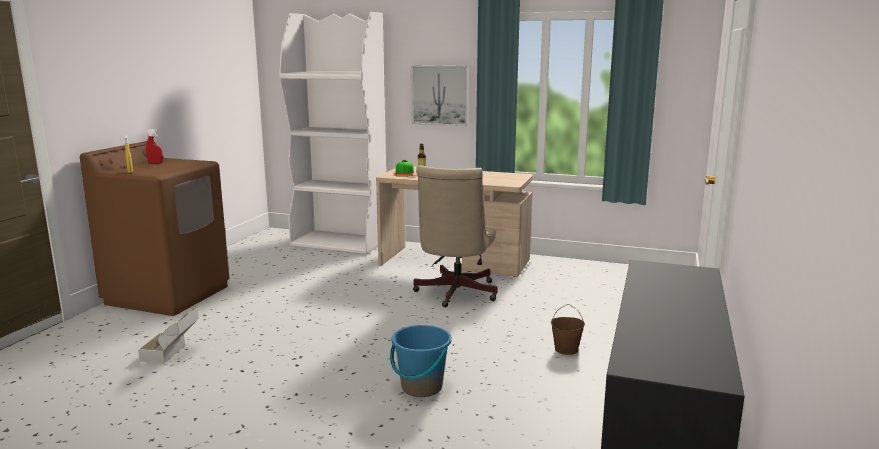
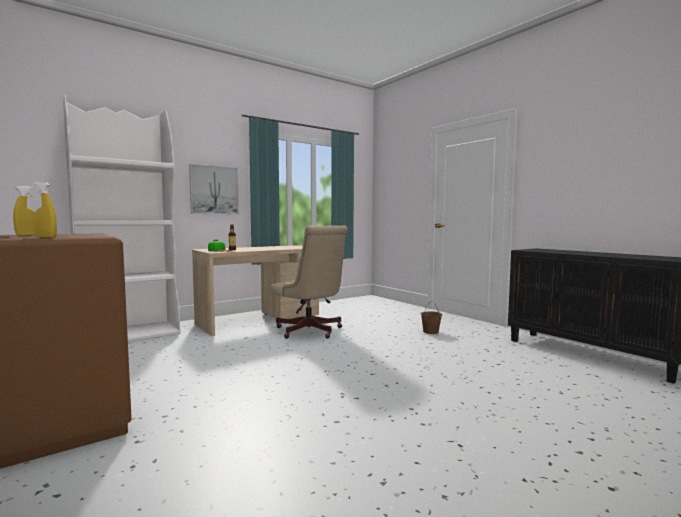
camera: 55 degrees left, 10 degrees down
cardboard box [138,307,199,363] -> none
red spray bottle [146,129,163,164] -> yellow spray bottle [13,186,36,236]
blue bucket [390,325,452,397] -> none

